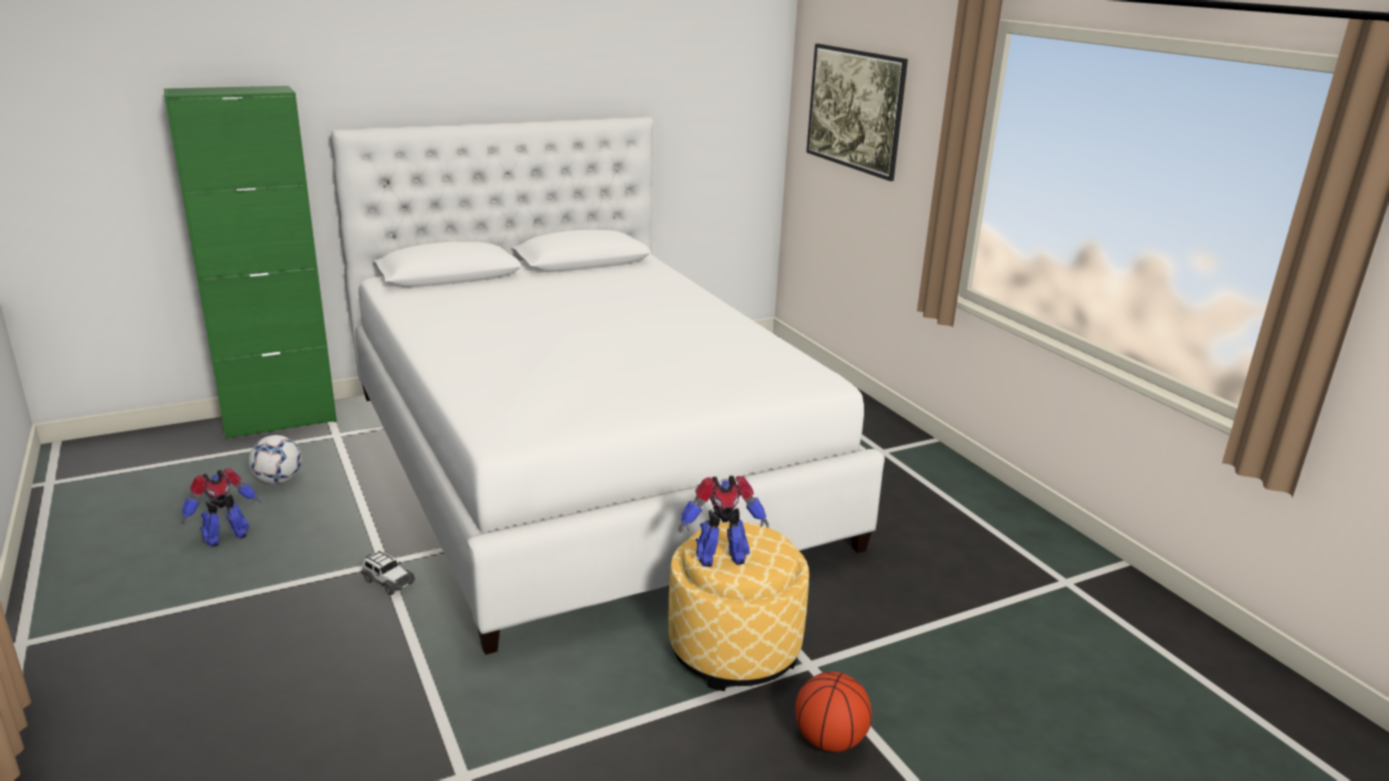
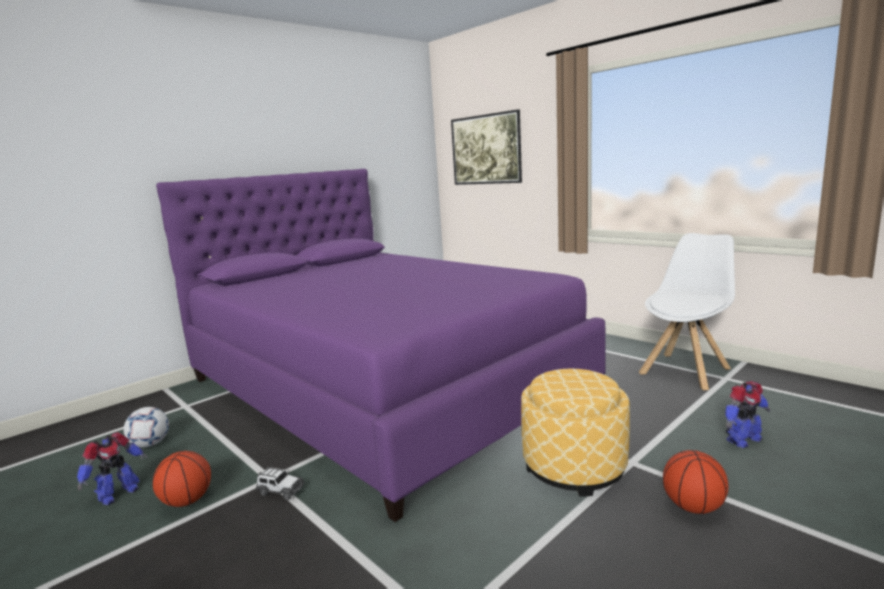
camera: 15 degrees left, 10 degrees down
green cabinet [164,86,337,440] -> none
white bed [331,117,885,655] -> purple bed [156,169,606,522]
toy robot [678,476,769,567] -> toy robot moved to [725,381,770,448]
none -> basketball [153,451,211,507]
none -> white chair [639,233,735,391]

